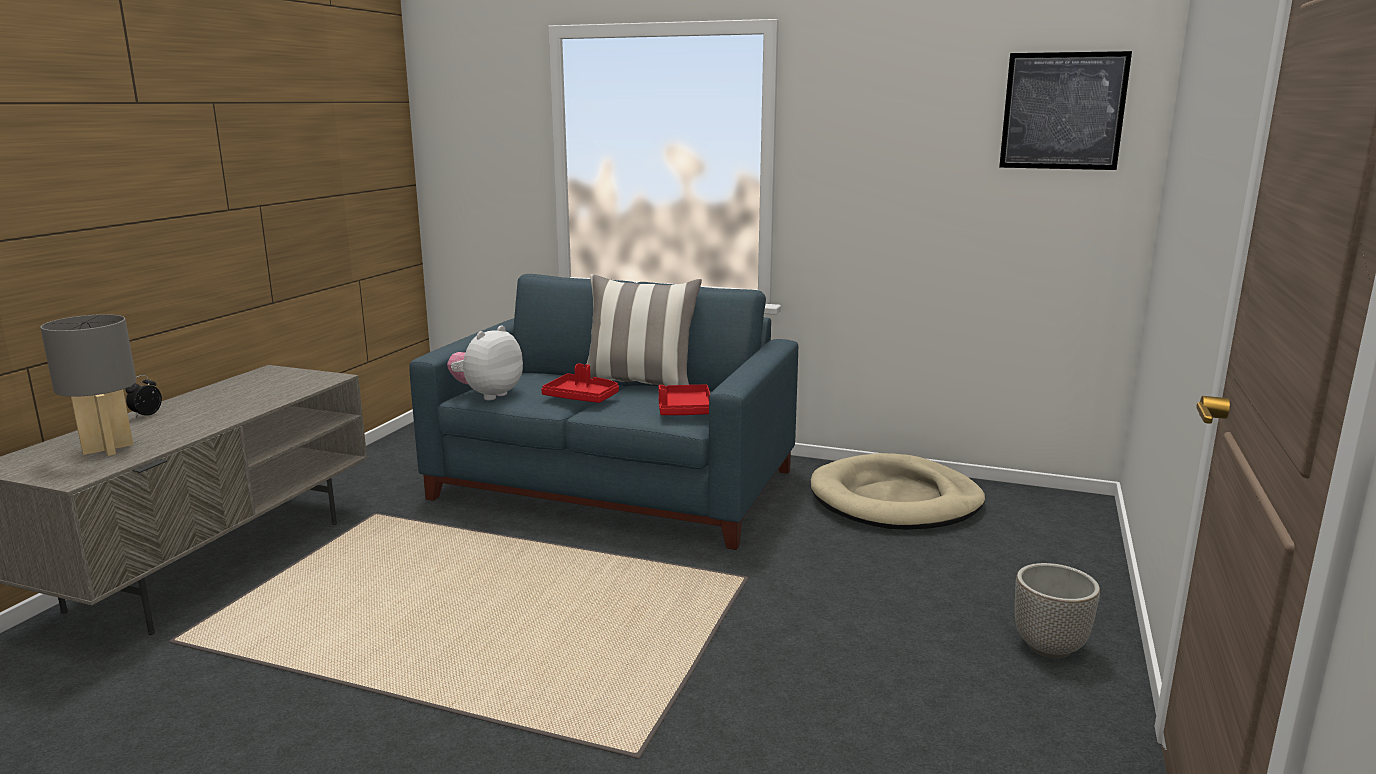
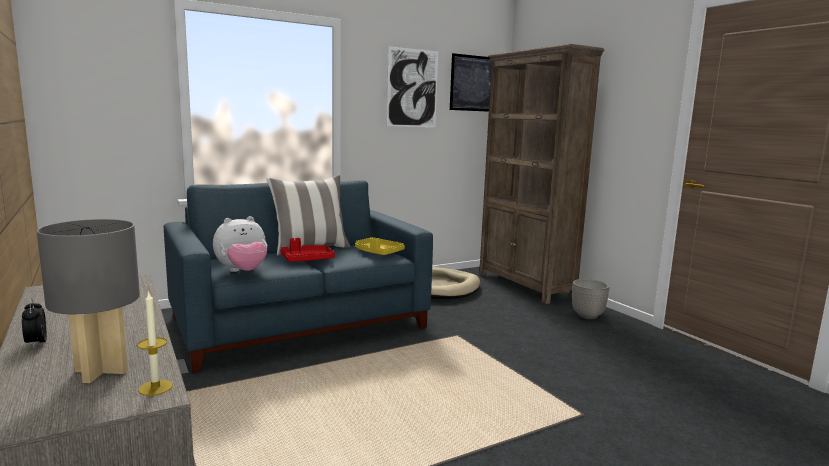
camera: 50 degrees left, 5 degrees down
plush toy [447,325,523,400] -> plush toy turned 105 degrees counterclockwise [213,216,267,272]
red tray [658,385,710,415] -> yellow tray [355,237,405,255]
none -> candle [137,291,173,396]
none -> picture [387,46,438,127]
none -> brown bookcase [479,44,604,304]

